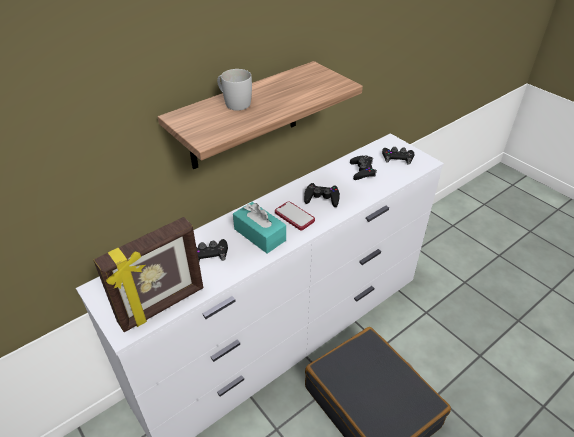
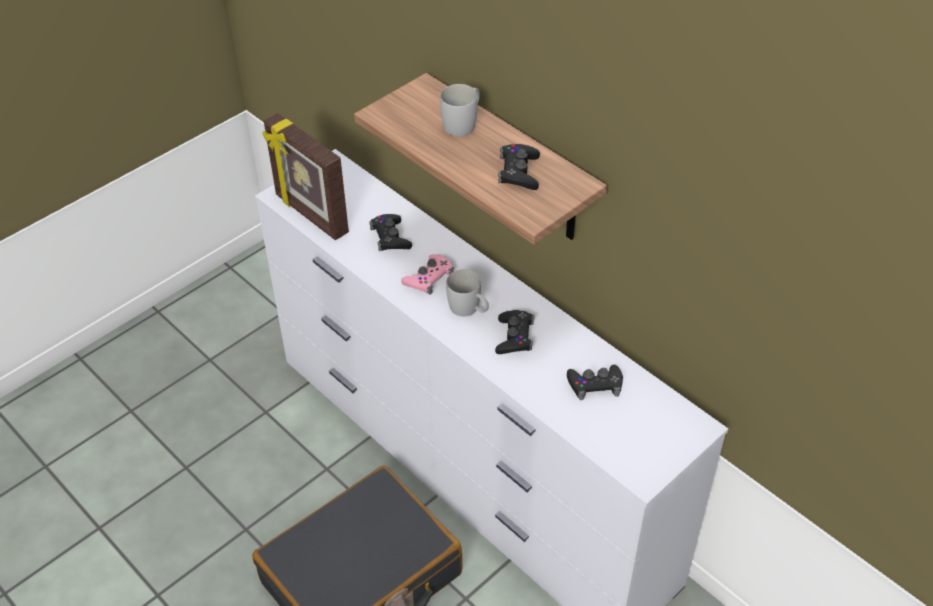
camera: 85 degrees right, 5 degrees up
turquoise tissue box [233,202,286,254] -> pink game controller [401,254,454,295]
phone [275,201,315,230] -> white mug [446,269,489,316]
black game controller [382,147,414,165] -> black game controller moved to [498,144,540,190]

